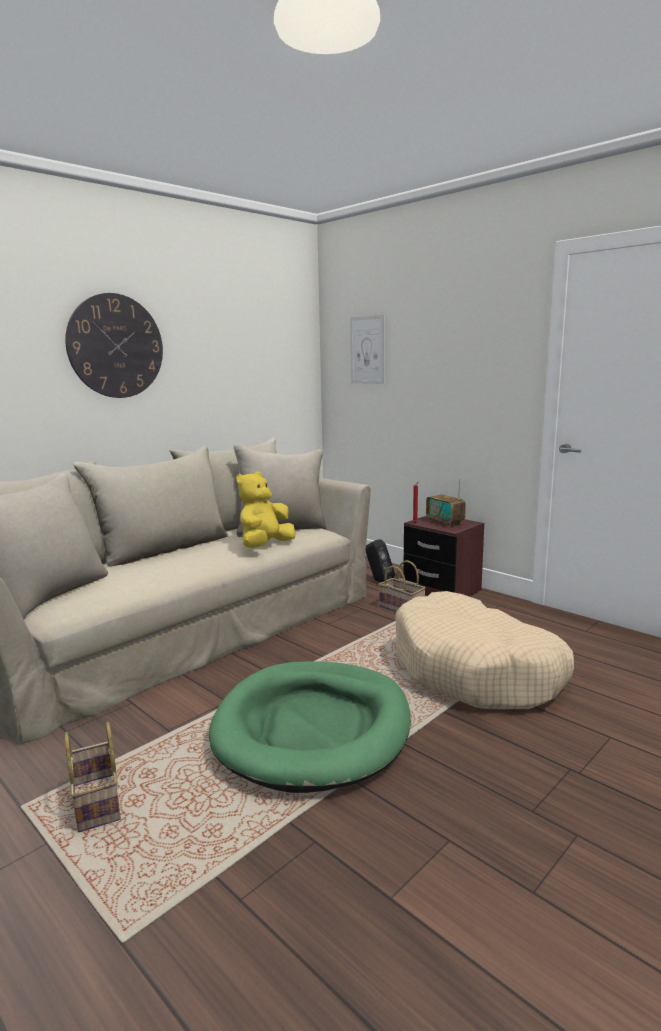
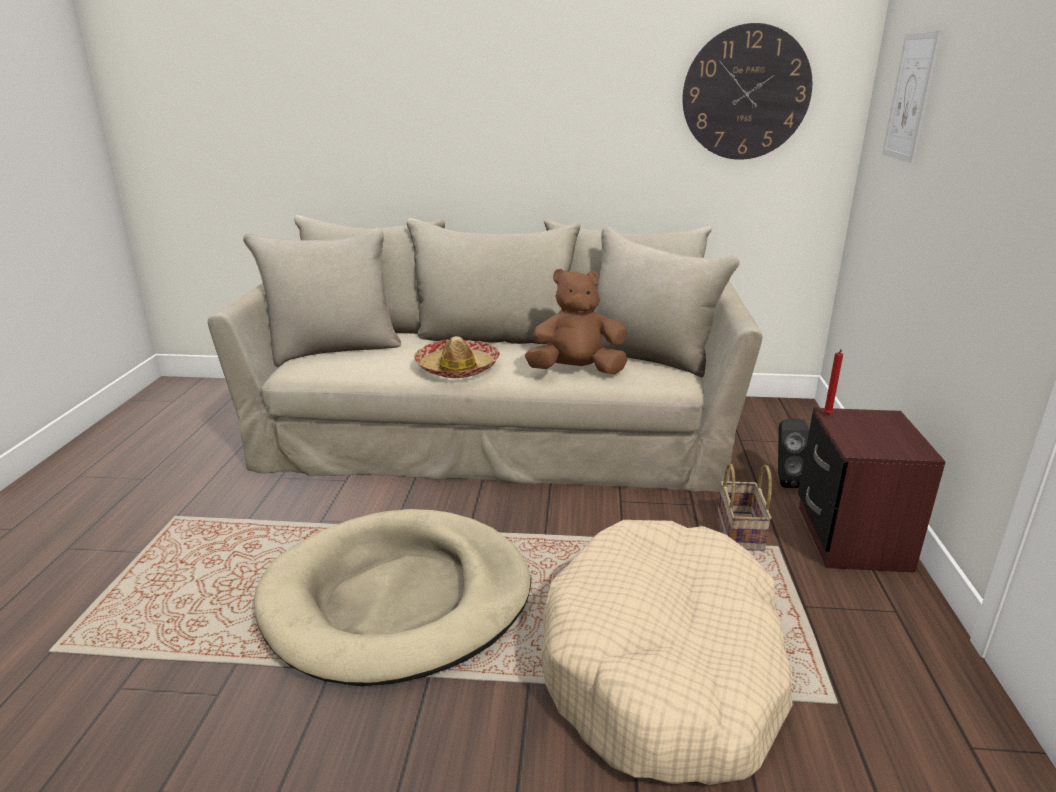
camera: 50 degrees right, 10 degrees up
wall clock [65,293,163,398] -> wall clock moved to [683,23,812,160]
basket [65,722,121,832] -> none
green dog bed [209,662,411,793] -> beige dog bed [254,509,531,686]
yellow plush toy [236,472,296,548] -> brown plush toy [525,269,627,374]
radio [426,479,466,527] -> none
none -> hat [414,336,500,378]

